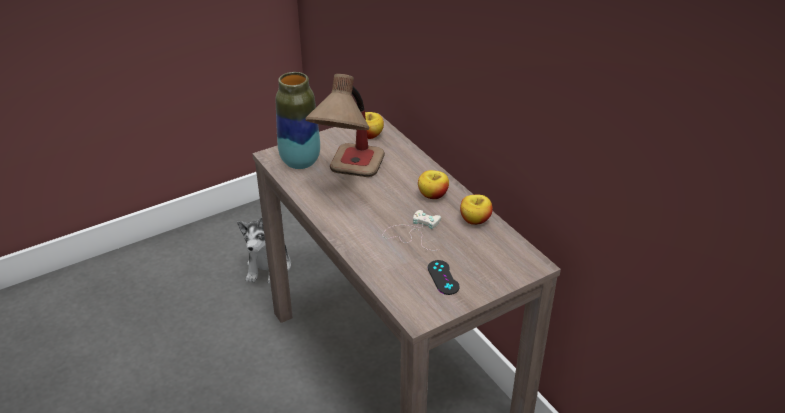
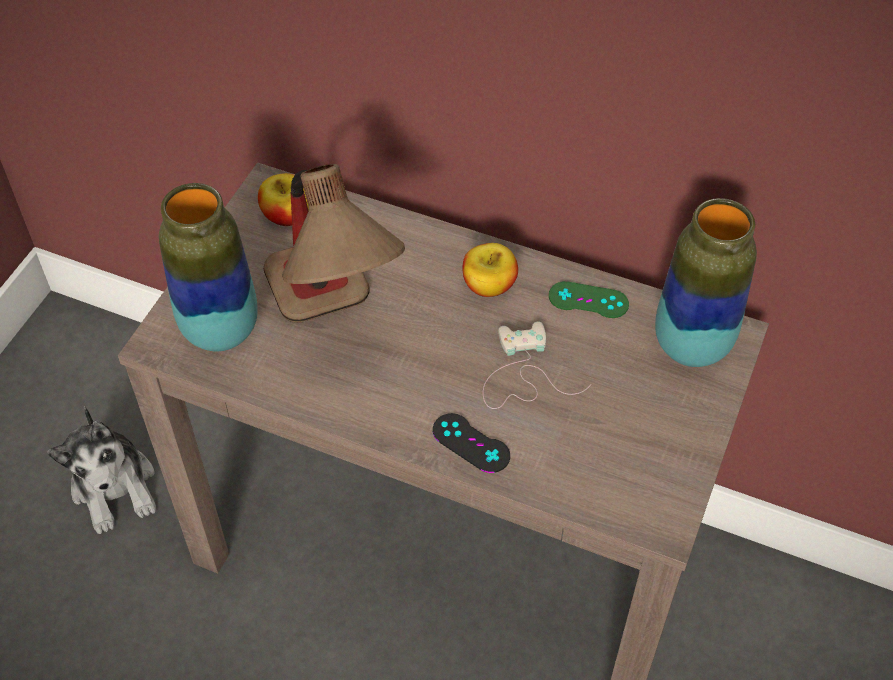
camera: 35 degrees left, 15 degrees up
black game controller [428,260,460,295] -> black game controller moved to [433,413,510,473]
apple [460,195,493,225] -> green game controller [549,281,629,318]
none -> vase [655,198,757,367]

